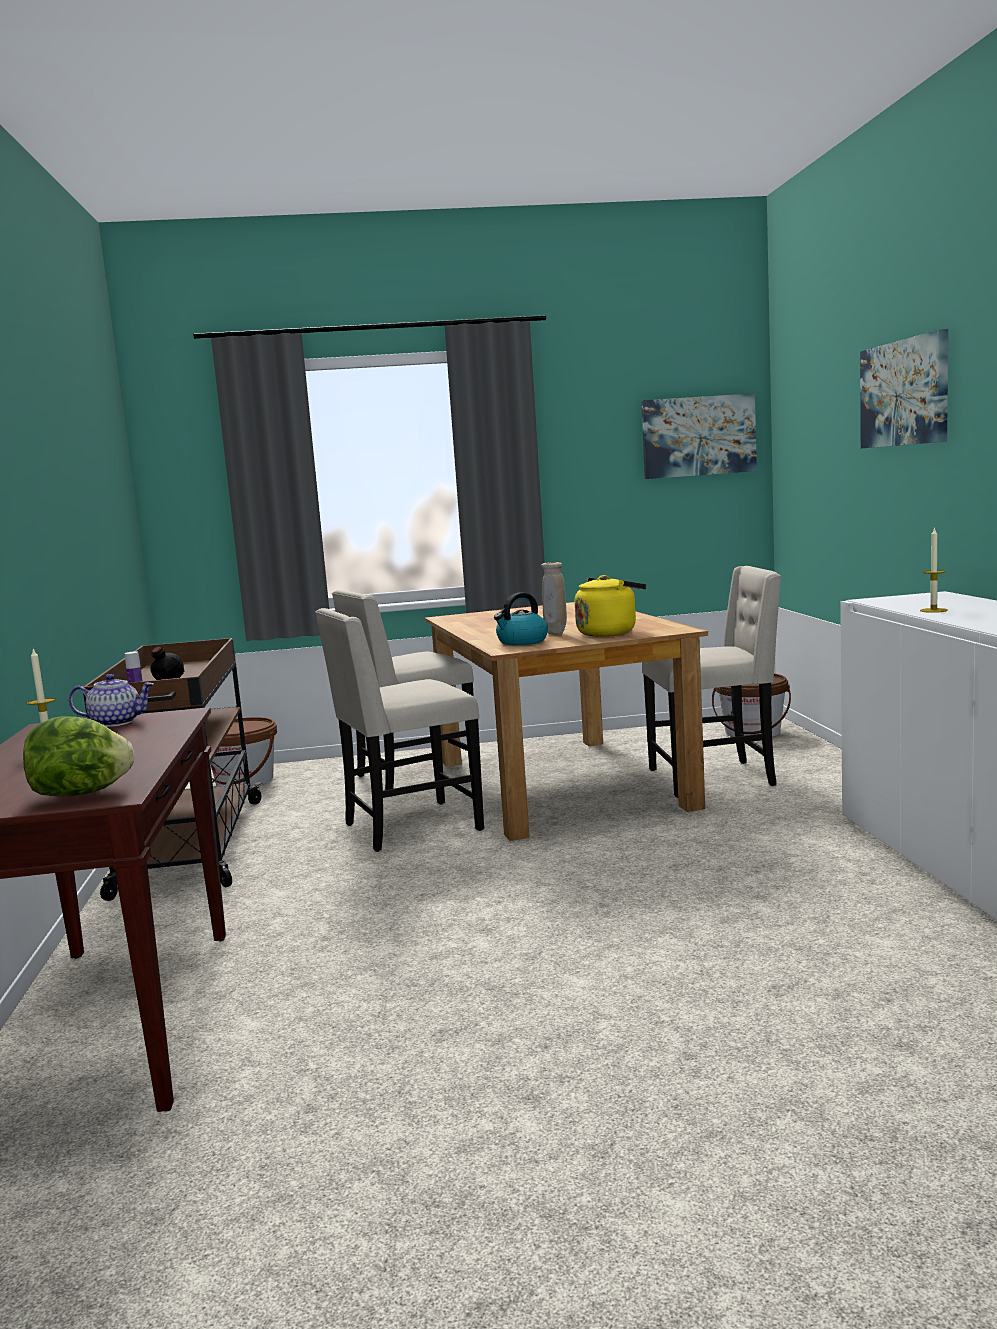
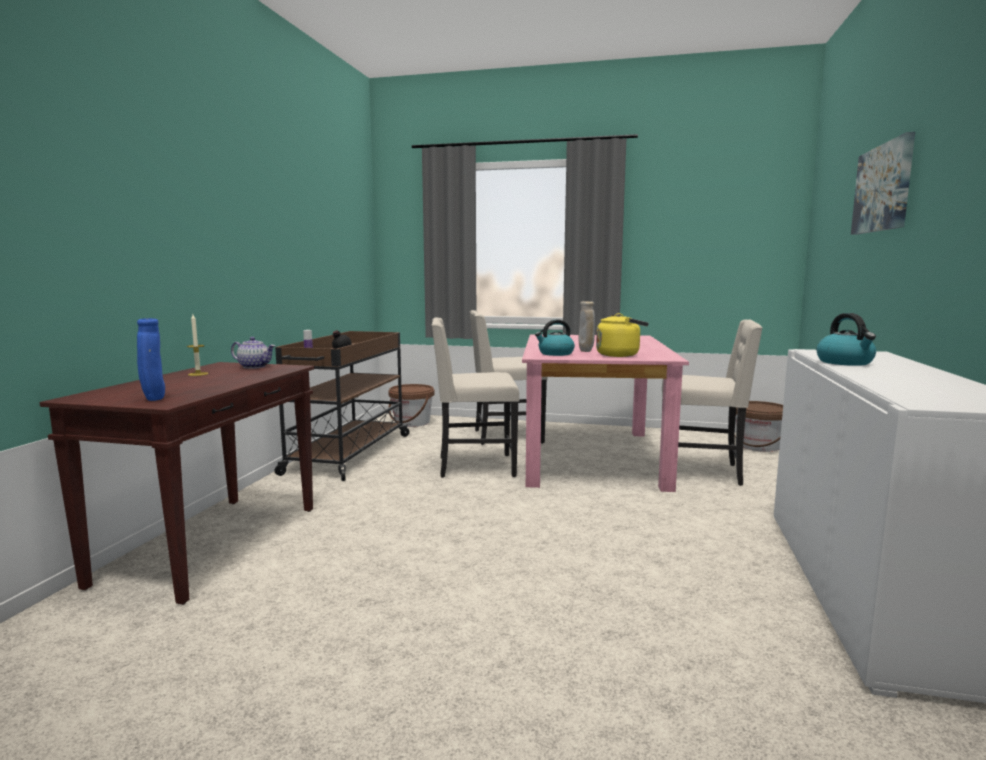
camera: 20 degrees right, 0 degrees up
lettuce [23,716,134,796] -> blue vase [137,318,165,401]
brown dining table [425,602,708,841] -> pink dining table [522,334,689,492]
picture [641,393,757,479] -> none
candle [920,527,948,613] -> kettle [817,313,876,366]

